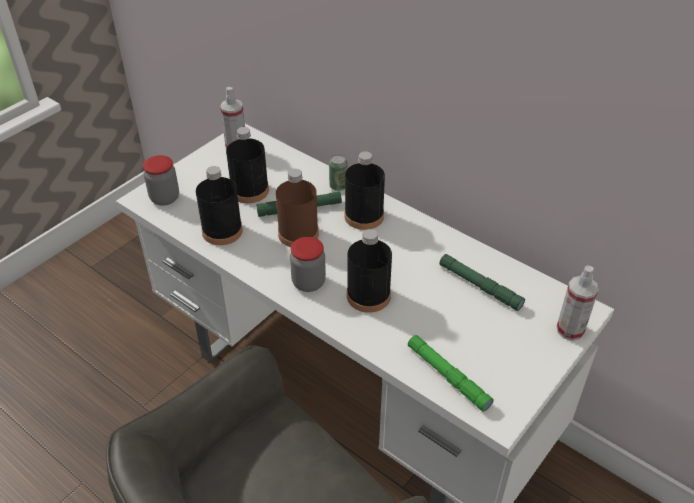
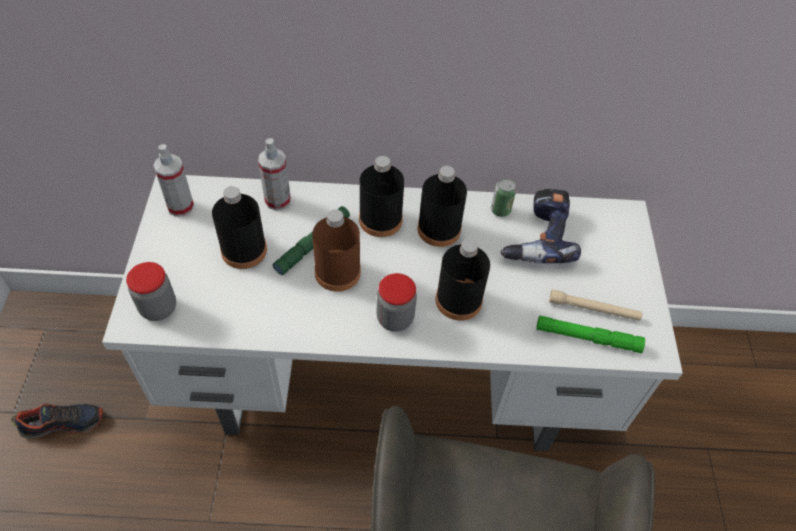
camera: 40 degrees left, 10 degrees up
black bottle [196,166,243,245] -> black bottle moved to [417,166,467,247]
can [329,155,348,191] -> can moved to [491,178,516,217]
green flashlight [440,254,525,311] -> power drill [501,189,581,264]
spray bottle [556,266,599,341] -> spray bottle moved to [258,138,291,210]
none -> shoe [11,404,103,439]
none -> beige flashlight [549,289,642,321]

